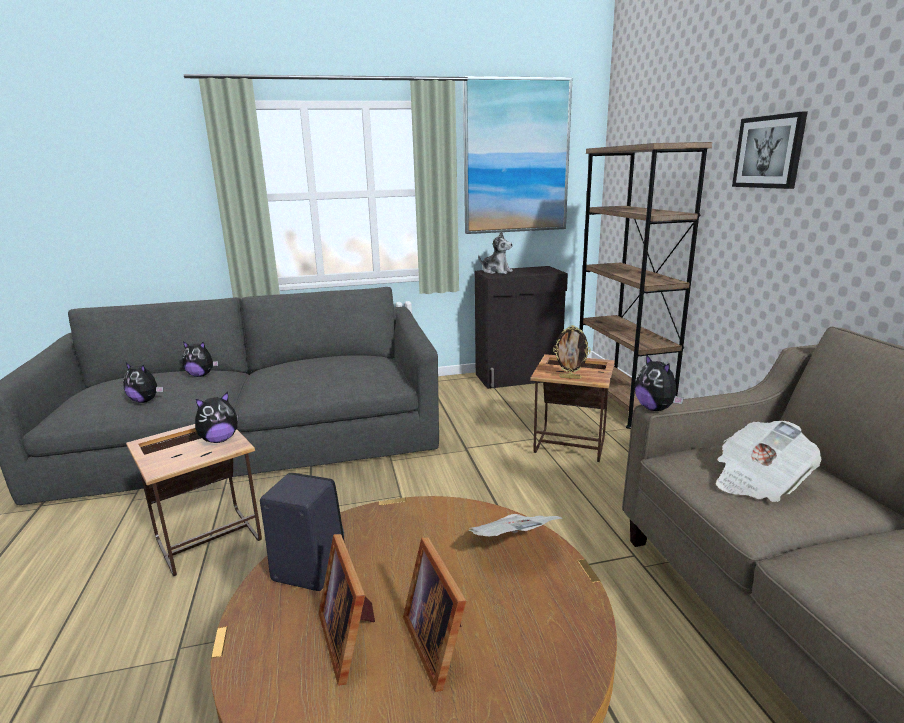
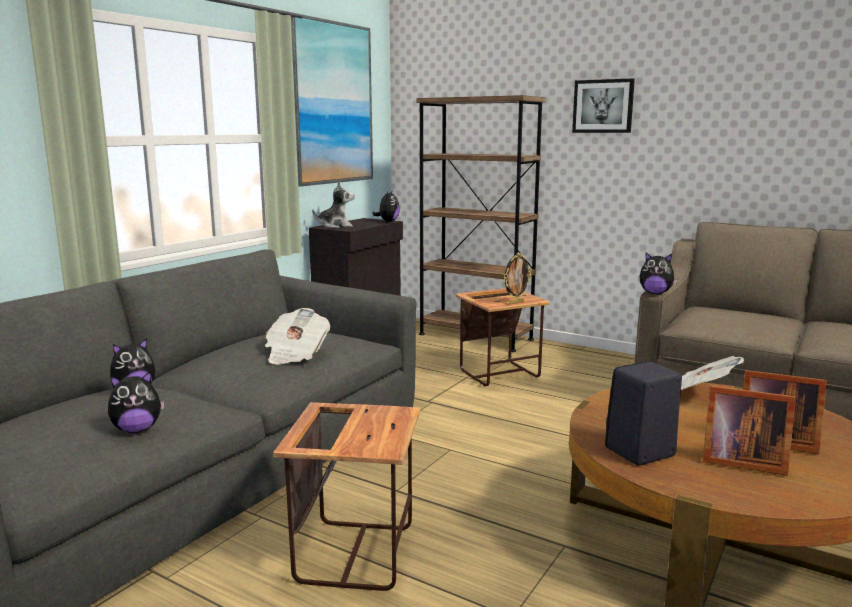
camera: 45 degrees left, 5 degrees down
plush toy [195,392,238,443] -> plush toy moved to [372,191,400,222]
newspaper [716,421,822,502] -> newspaper moved to [265,308,331,365]

